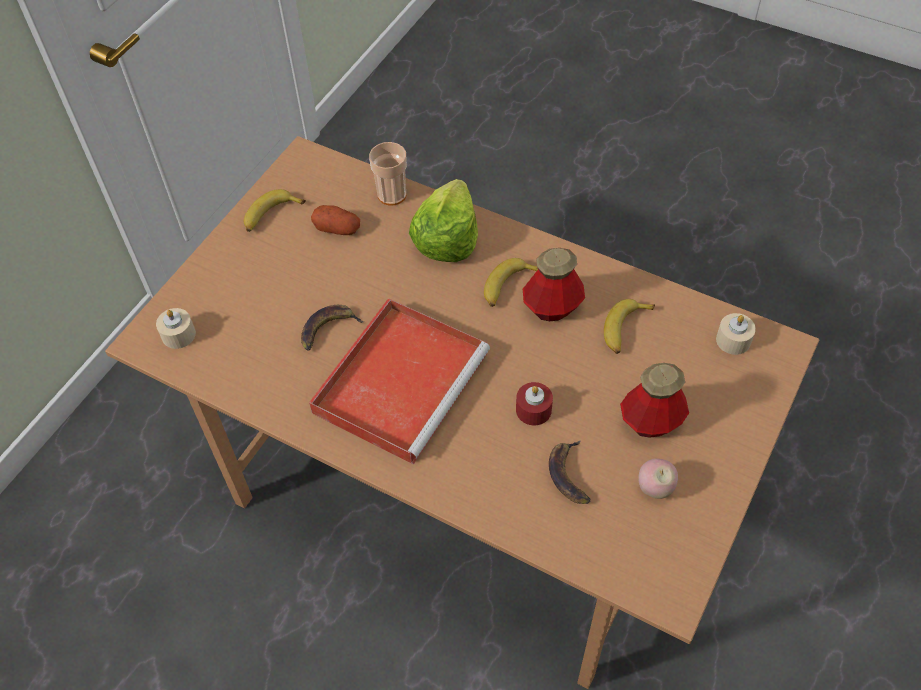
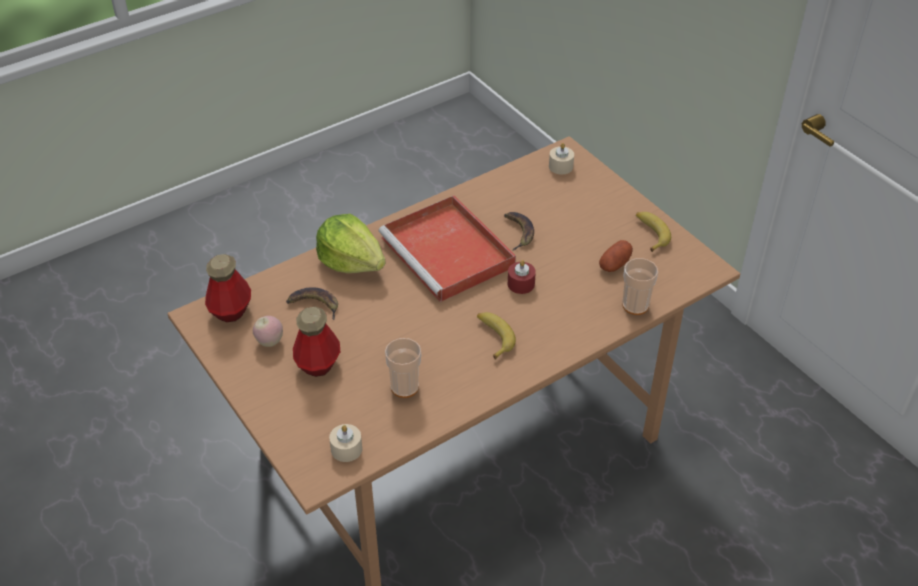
camera: 115 degrees right, 10 degrees down
lettuce [409,179,478,262] -> lettuce moved to [316,214,386,273]
red candle [516,382,553,425] -> red candle moved to [508,260,536,294]
bottle [523,248,585,321] -> bottle moved to [205,254,251,322]
banana [604,299,655,354] -> cup [385,338,421,398]

